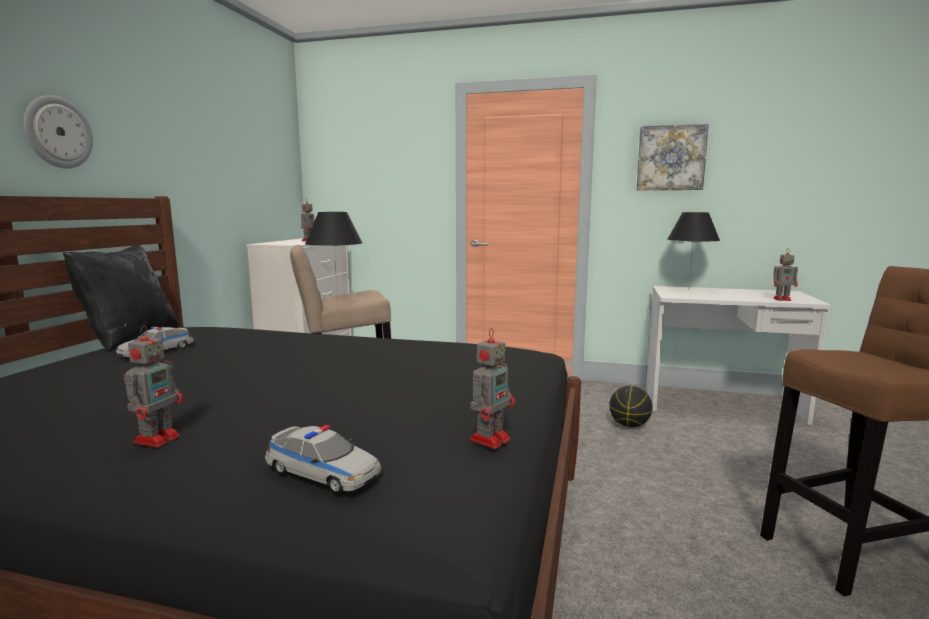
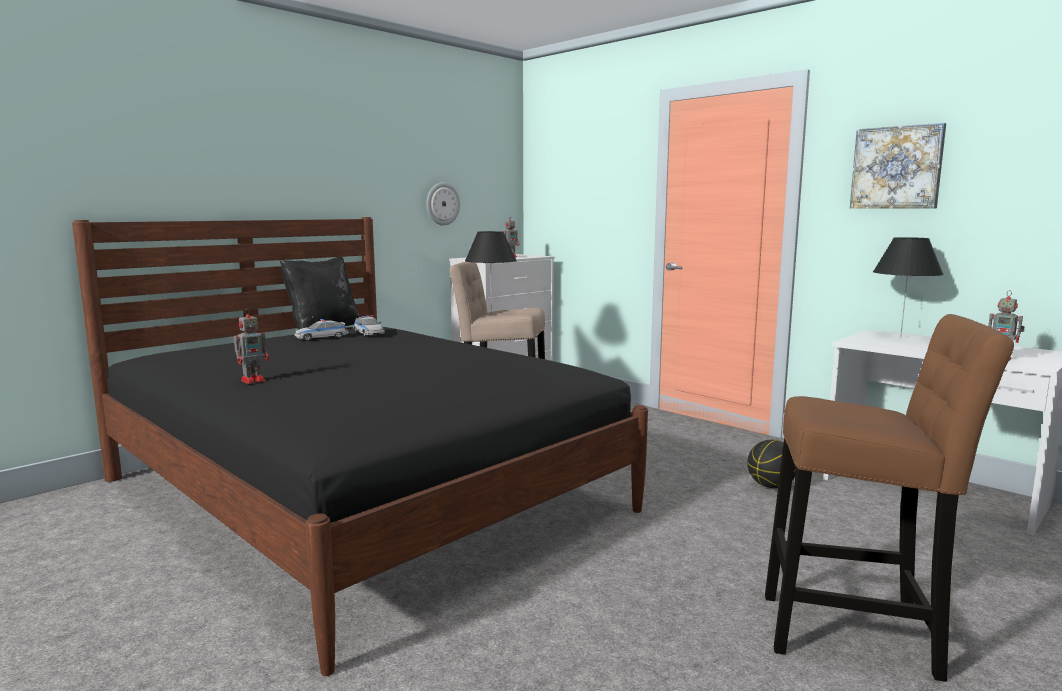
camera: 30 degrees right, 0 degrees up
wall clock [24,95,93,169] -> wall clock moved to [427,182,460,226]
toy car [265,425,381,493] -> toy car moved to [353,315,385,337]
toy robot [470,328,515,449] -> none

